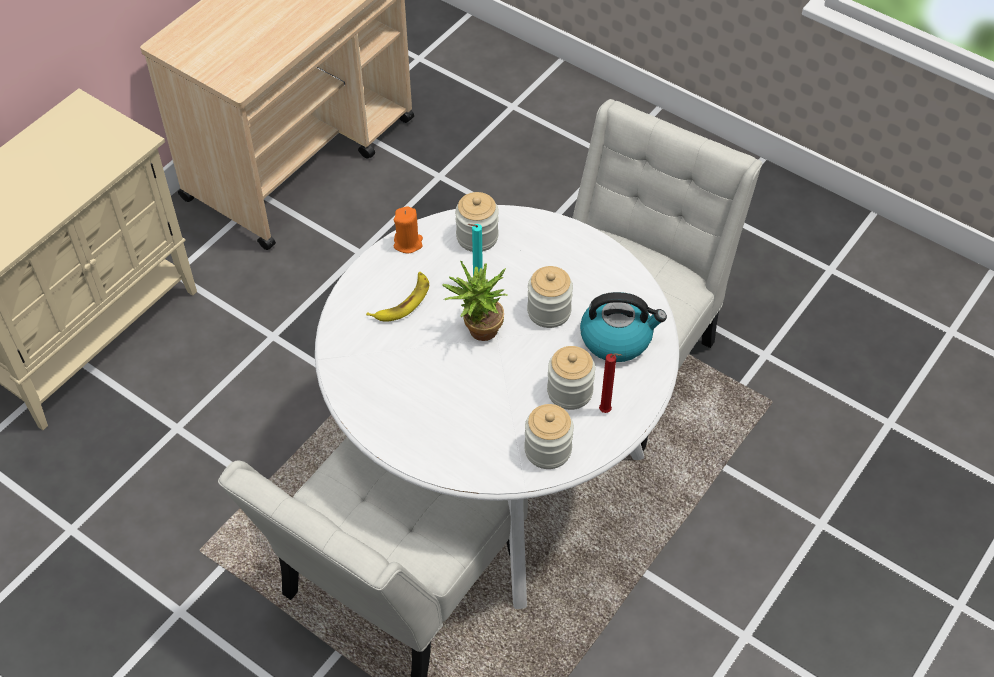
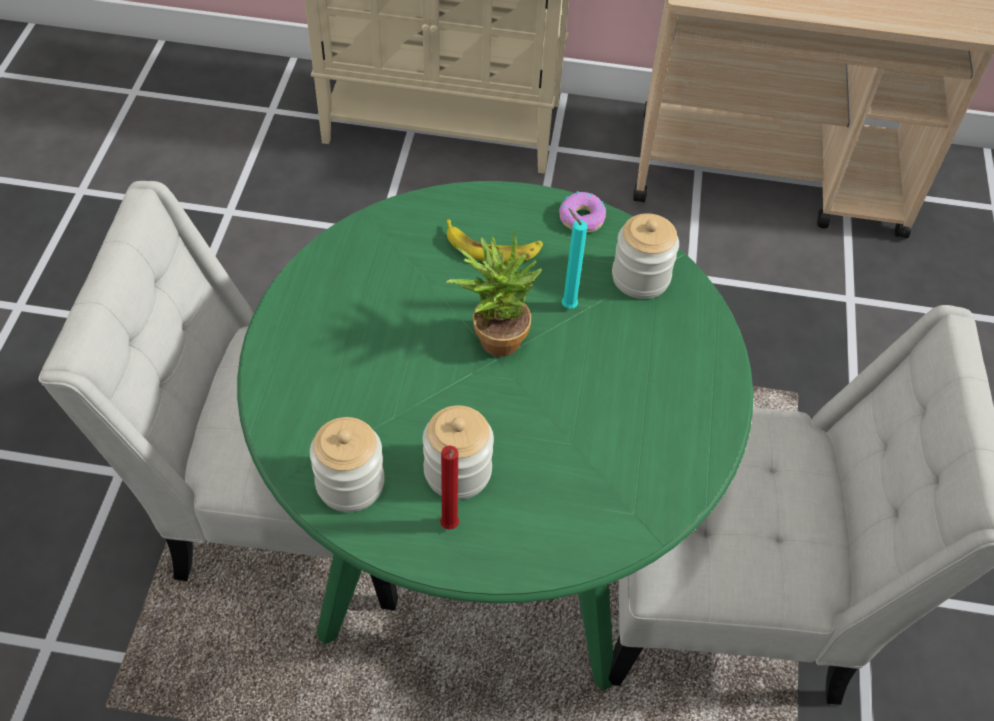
camera: 60 degrees right, 0 degrees up
white dining table [315,205,679,609] -> green dining table [237,181,753,691]
orange candle [394,206,423,253] -> donut [559,191,606,232]
jar [527,266,573,328] -> none
kettle [580,292,667,362] -> none

